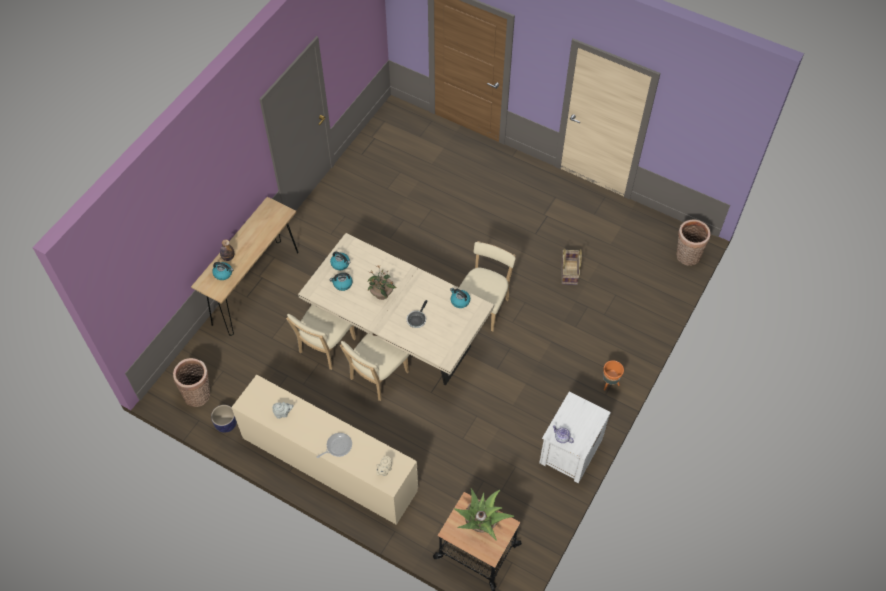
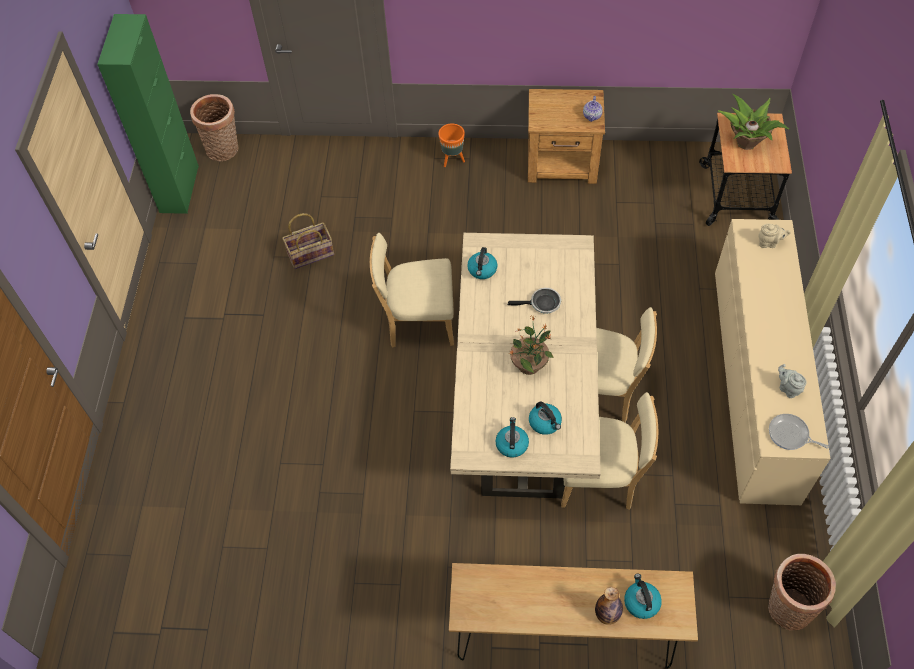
camera: 115 degrees left, 0 degrees up
planter [211,405,237,433] -> none
frying pan [317,433,352,458] -> frying pan moved to [769,414,829,450]
white nightstand [539,392,611,483] -> brown nightstand [528,89,605,184]
none -> green cabinet [97,14,199,214]

